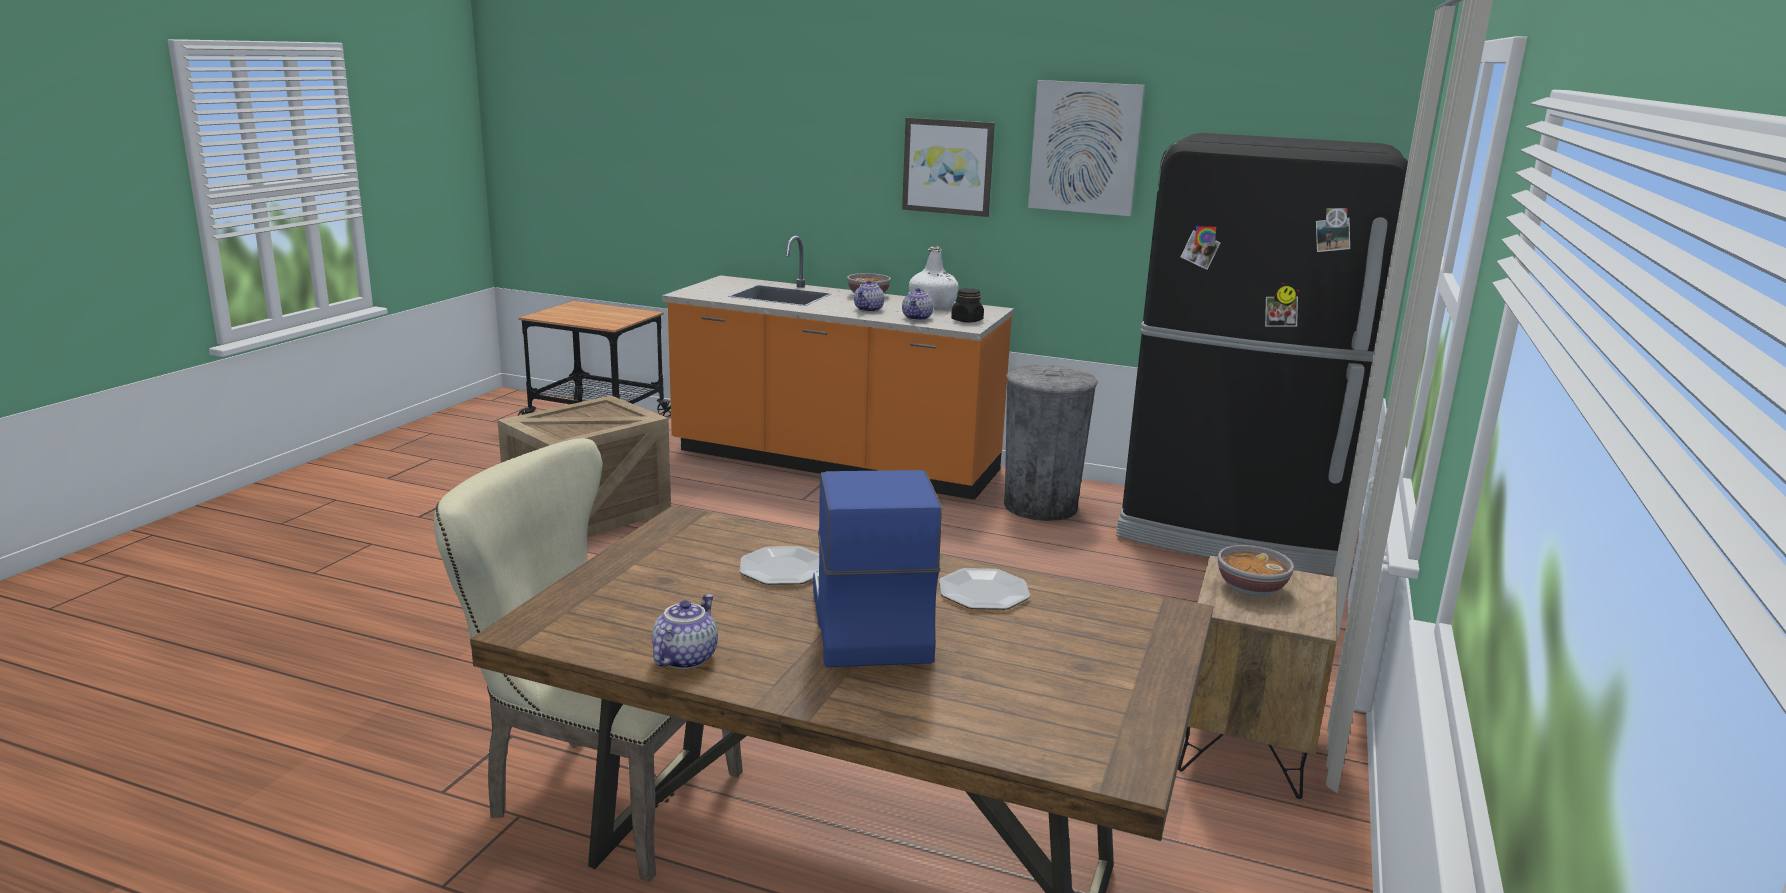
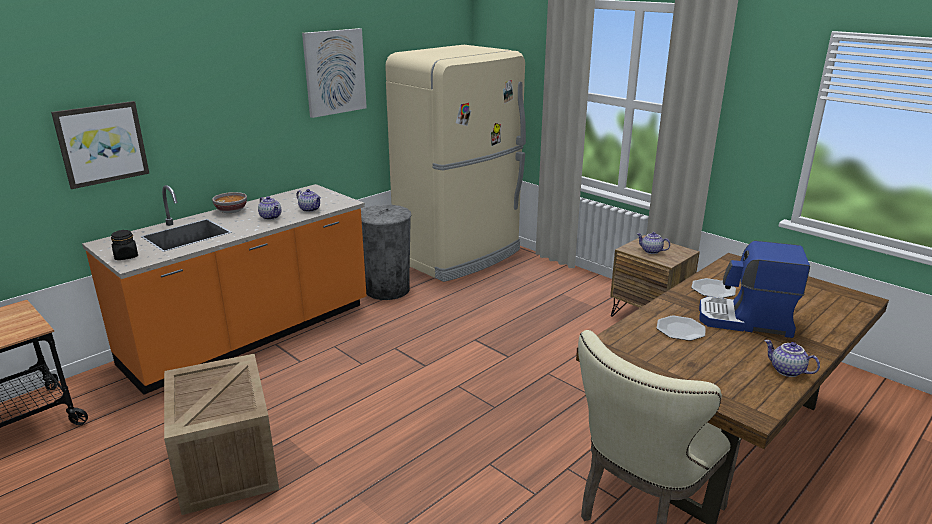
camera: 65 degrees left, 5 degrees up
picture [902,118,995,217] -> picture moved to [51,101,149,189]
white bottle [909,246,959,309] -> none
black jar [951,288,984,323] -> black jar moved to [111,230,138,260]
black fridge [1116,133,1408,574] -> beige fridge [385,45,526,282]
bowl [1218,545,1294,596] -> teapot [637,232,670,254]

